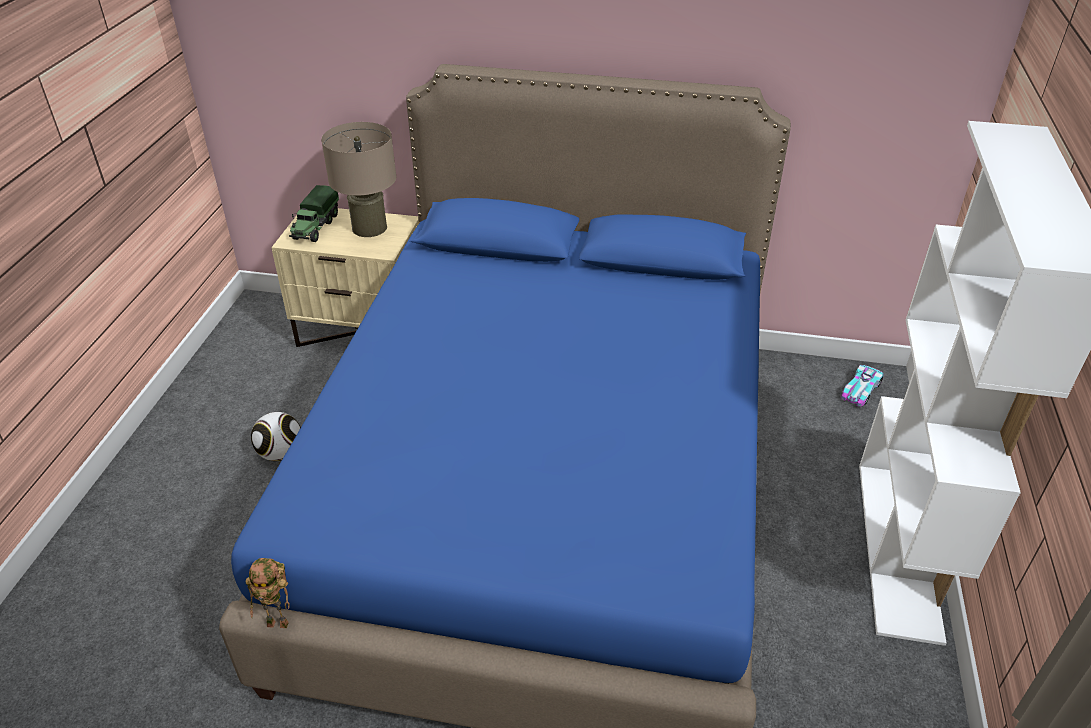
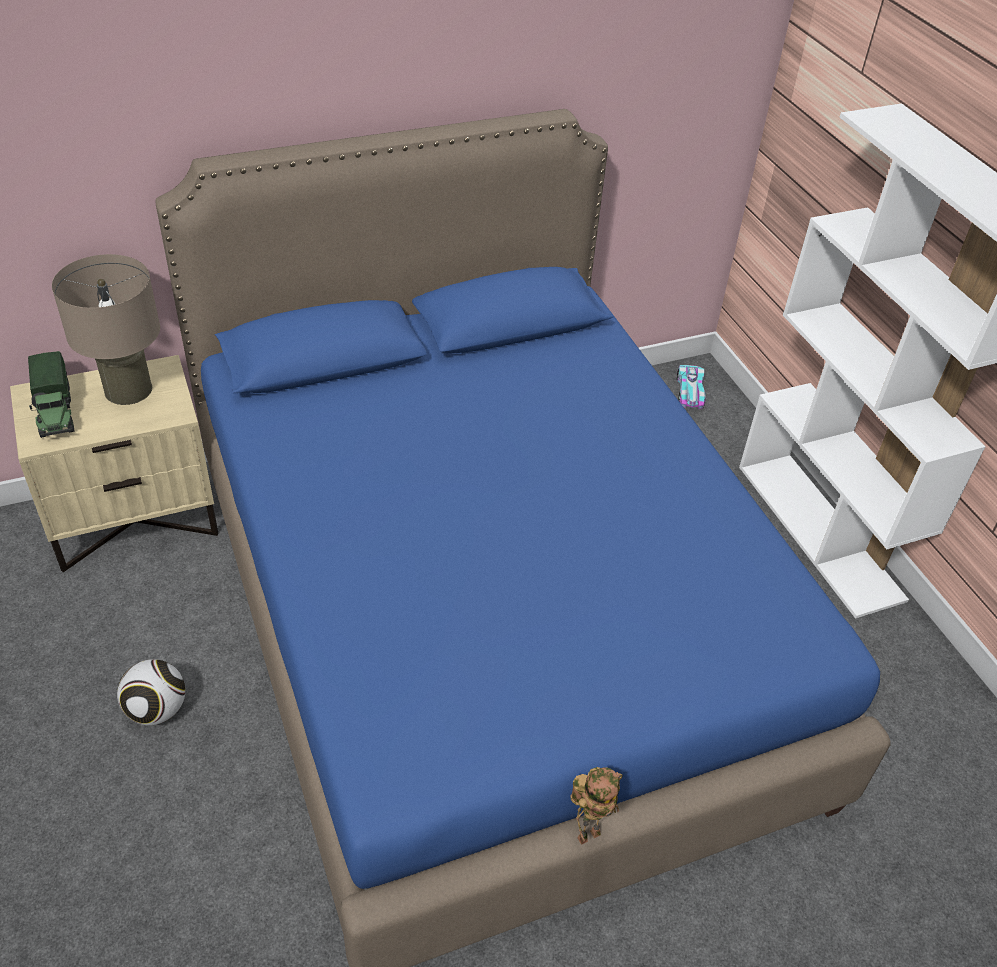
camera: 35 degrees left, 5 degrees up
toy robot [245,558,289,628] -> toy robot moved to [570,767,623,845]

